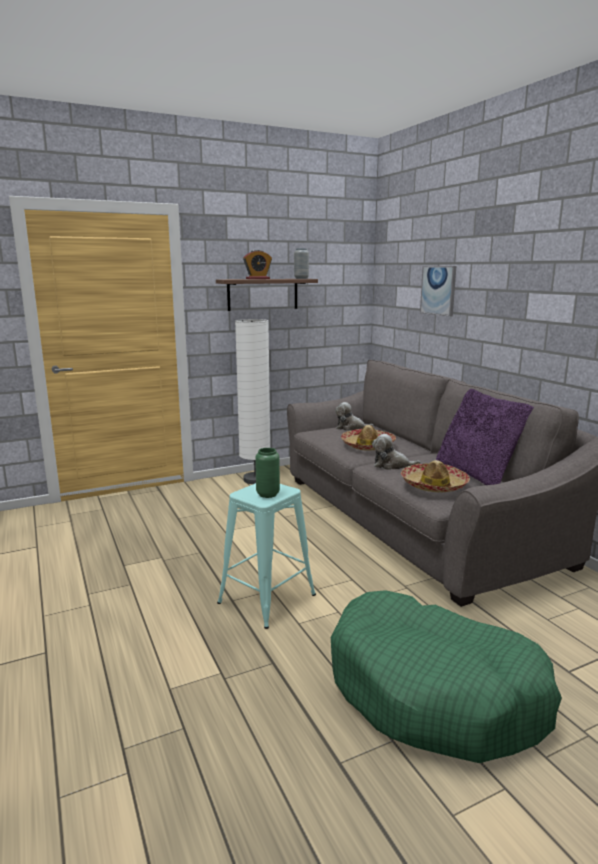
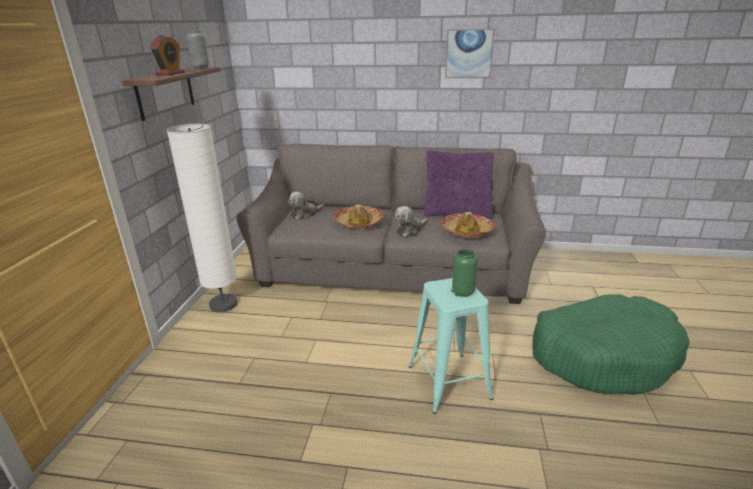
camera: 55 degrees left, 10 degrees up
picture [420,266,456,317] -> picture moved to [445,28,495,78]

